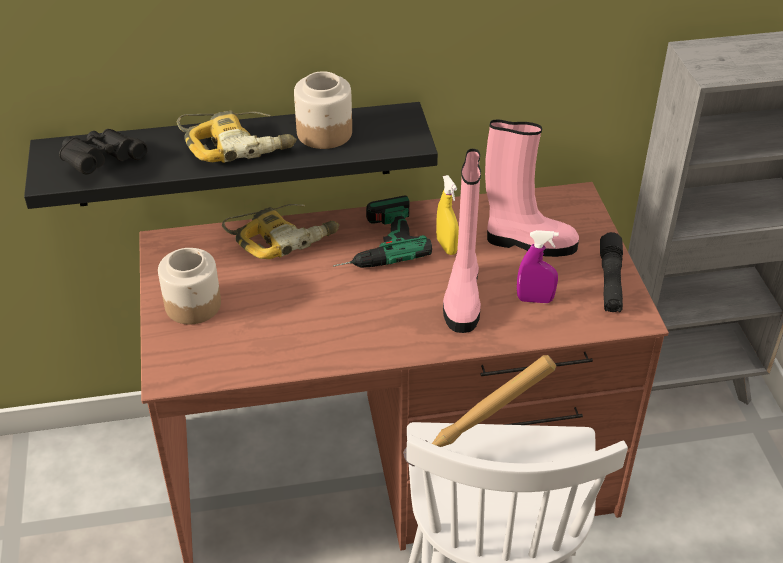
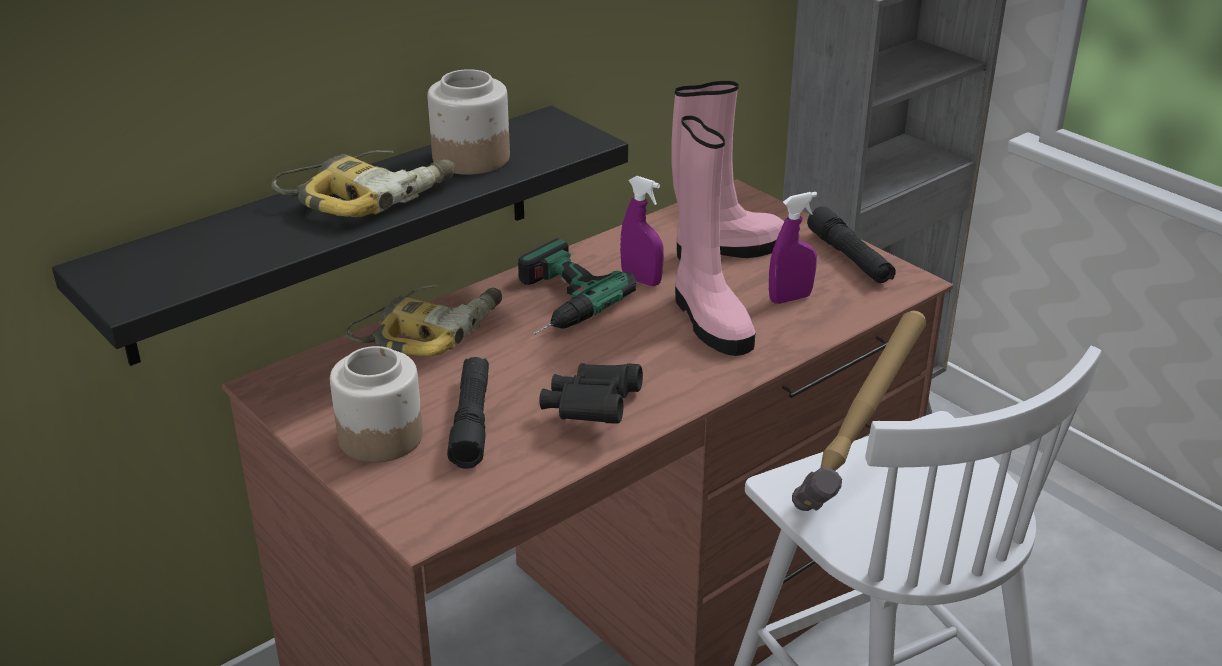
camera: 30 degrees left, 10 degrees down
black binoculars [59,129,148,175] -> black binoculars moved to [539,363,643,423]
yellow spray bottle [436,175,459,255] -> purple spray bottle [620,176,664,286]
none -> black flashlight [447,357,489,469]

